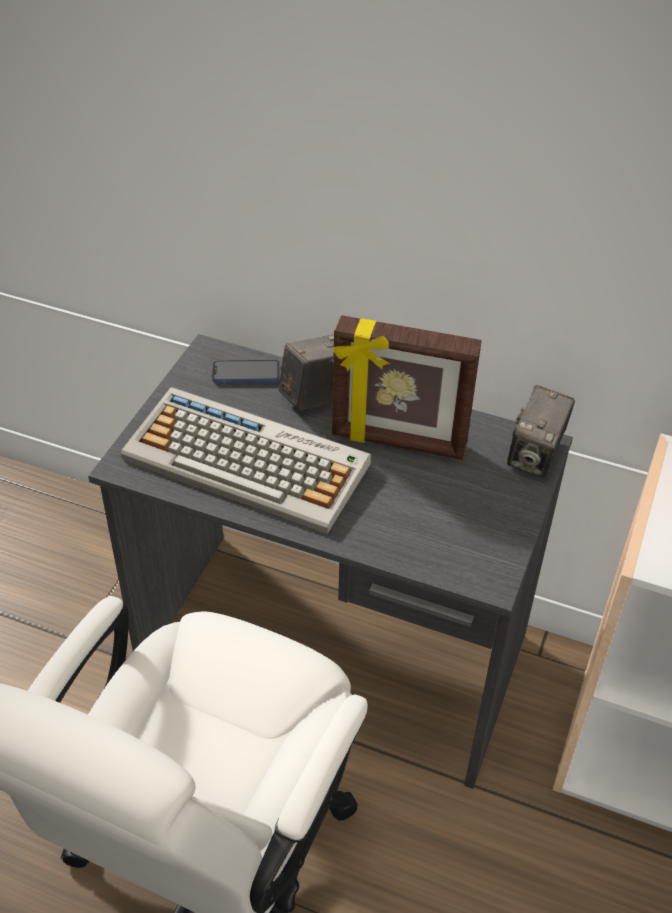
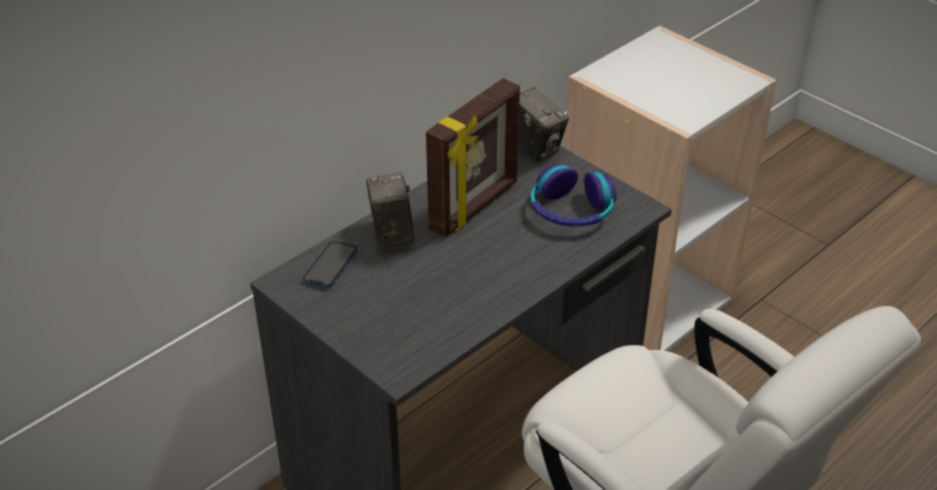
camera: 65 degrees left, 5 degrees down
keyboard [121,387,371,534] -> none
none -> headphones [531,164,617,226]

